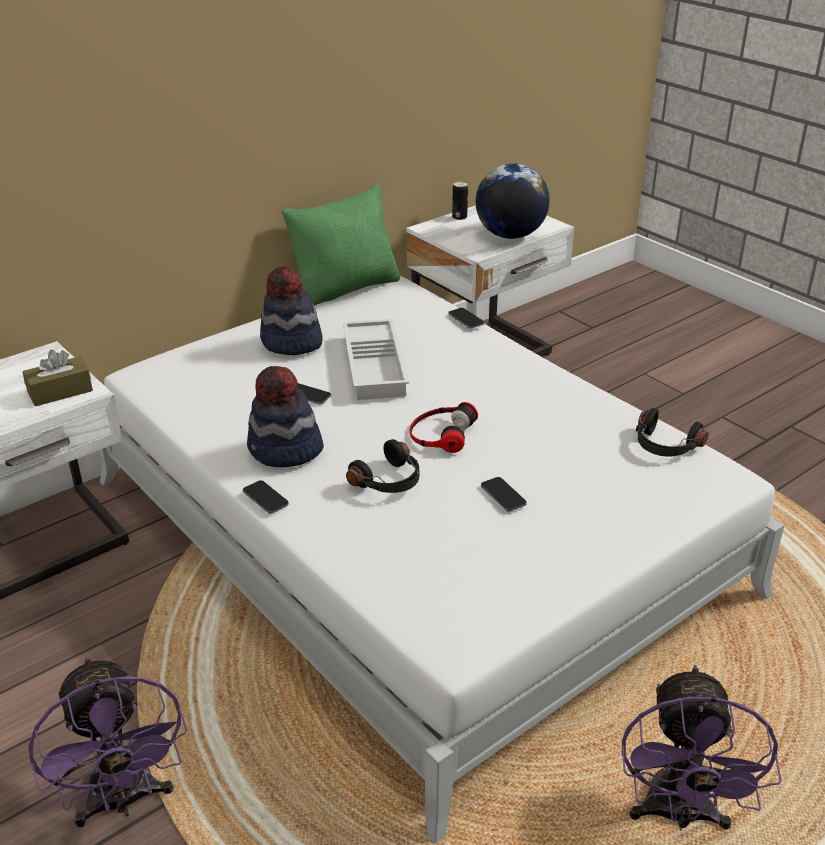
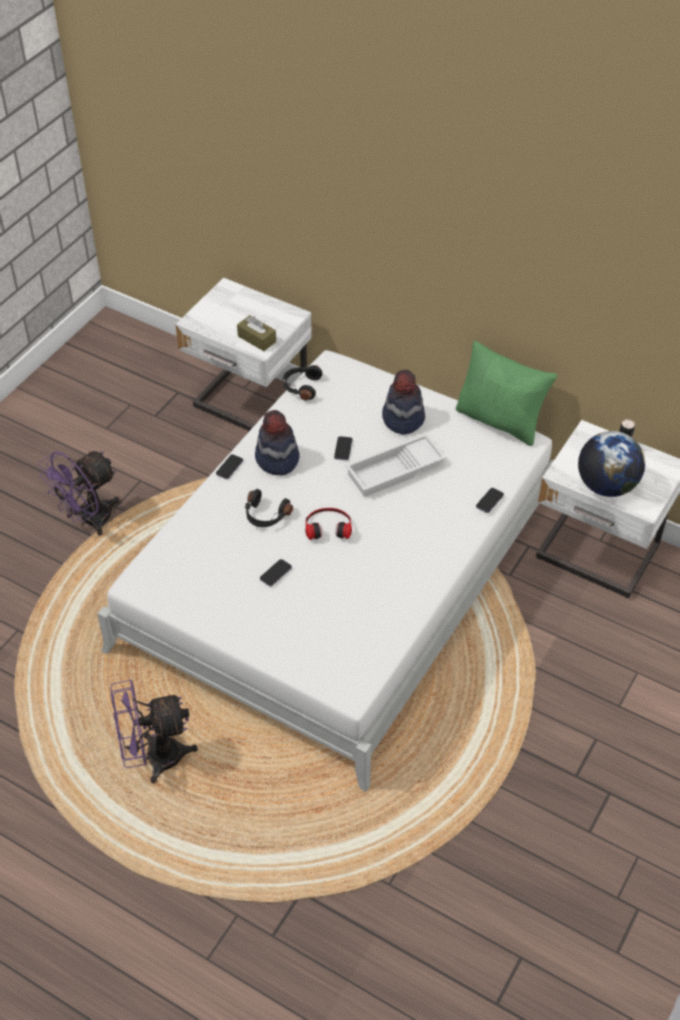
camera: 70 degrees right, 15 degrees up
black headphones [636,408,709,456] -> black headphones moved to [283,365,322,401]

